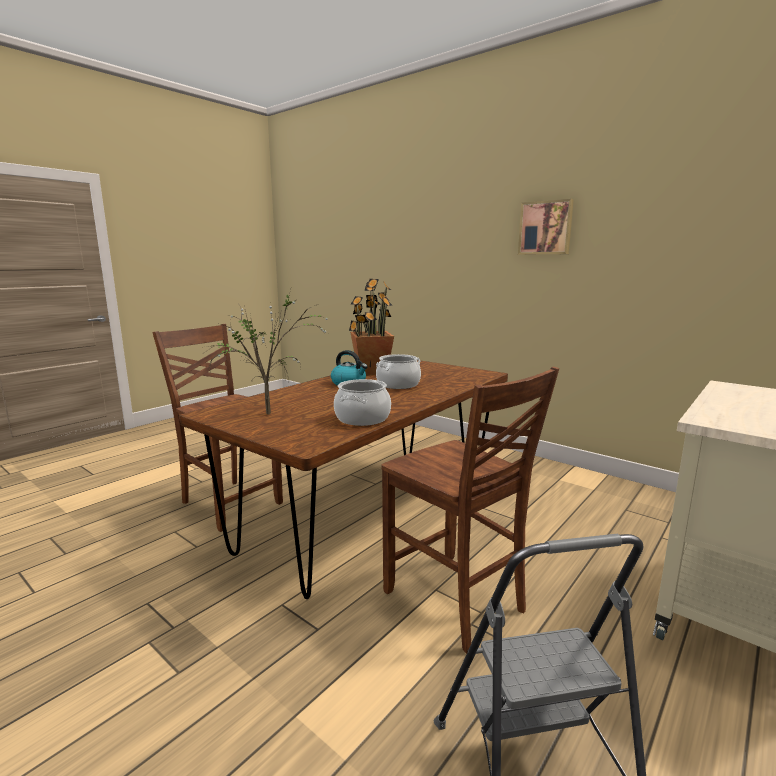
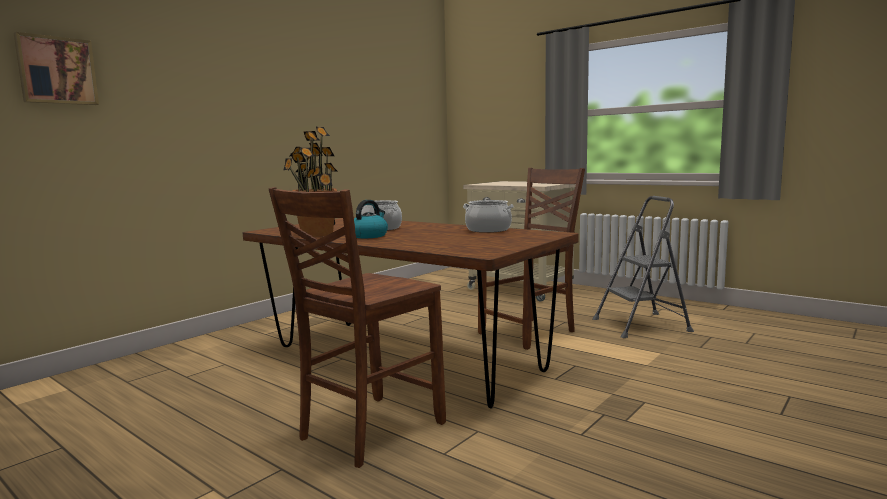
camera: 90 degrees left, 5 degrees down
potted plant [206,294,328,415] -> none
picture [518,199,574,254] -> picture moved to [14,32,99,105]

